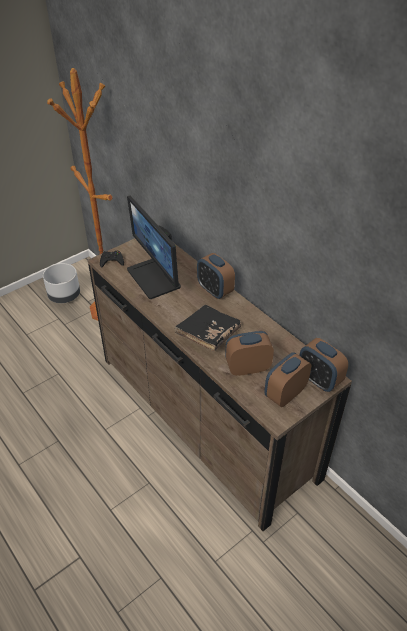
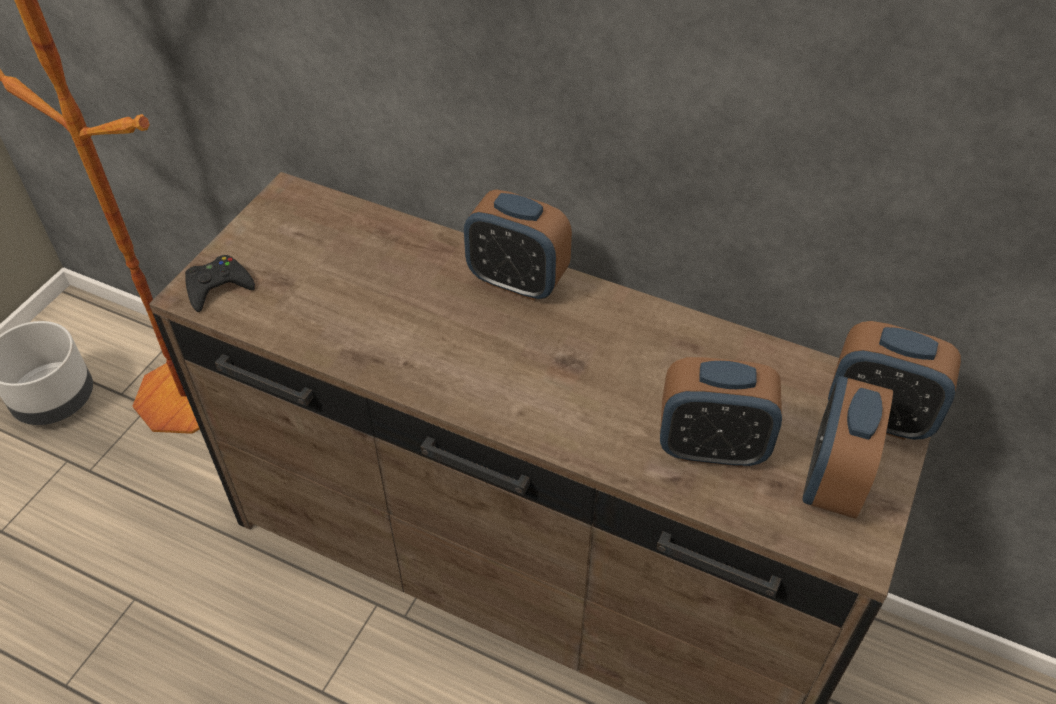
camera: 25 degrees left, 5 degrees up
monitor [127,195,181,299] -> none
black book [175,305,241,351] -> none
alarm clock [225,331,274,376] -> alarm clock turned 135 degrees counterclockwise [660,357,782,467]

